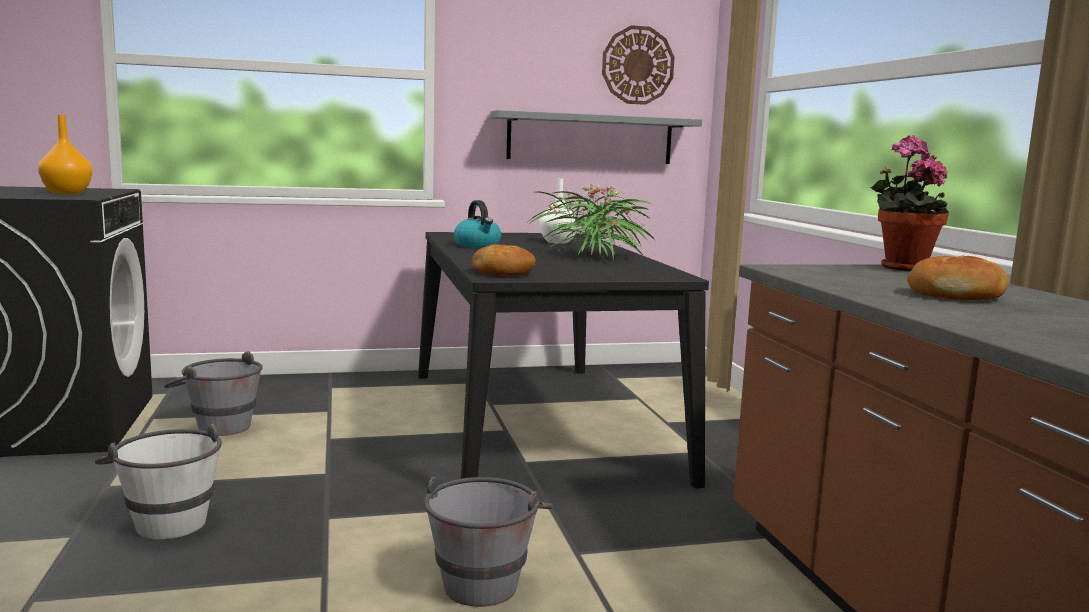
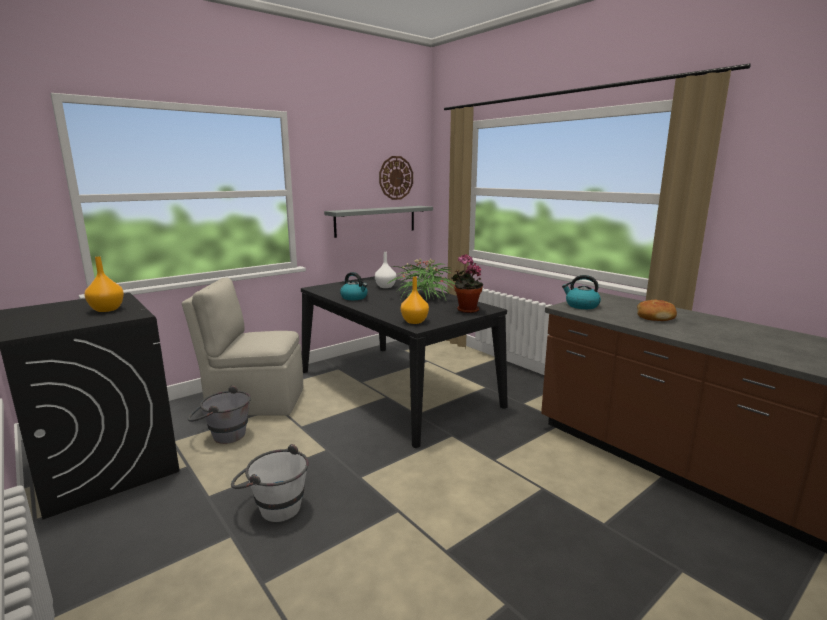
camera: 25 degrees left, 5 degrees up
grey bucket [424,477,553,607] -> none
bread [472,244,536,276] -> orange vase [401,276,429,324]
potted plant [870,135,949,271] -> potted plant moved to [451,254,483,313]
none -> beige chair [182,278,303,416]
none -> kettle [562,275,601,309]

